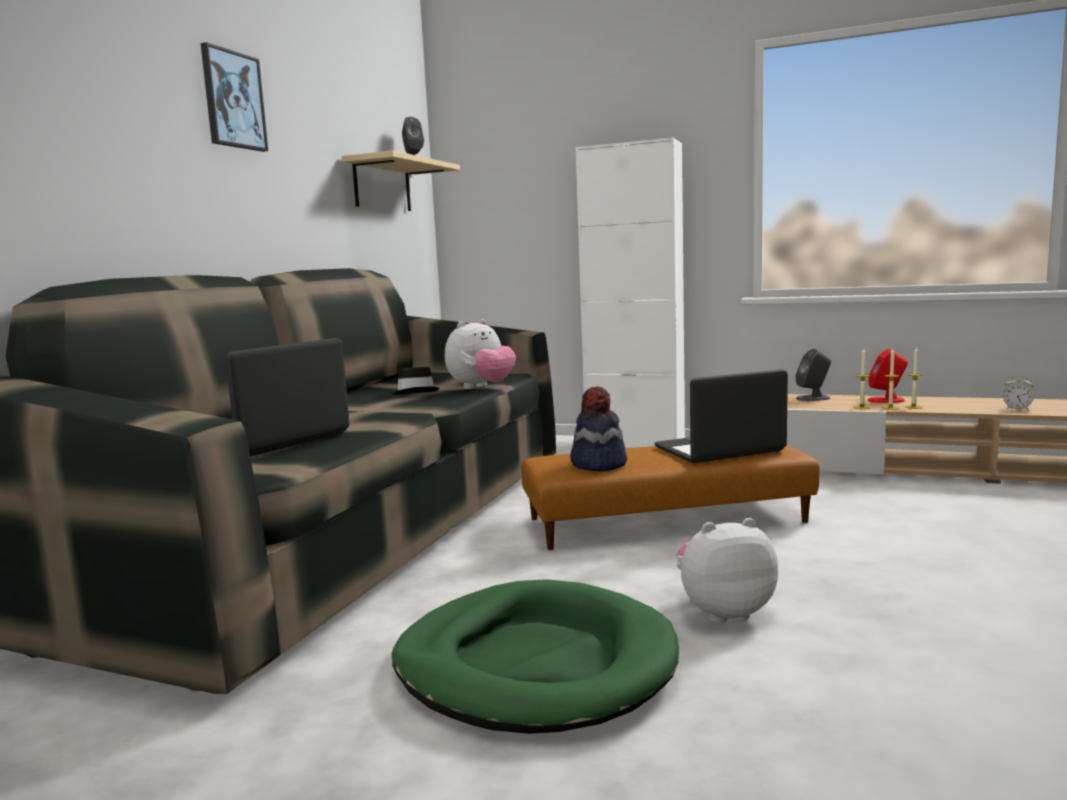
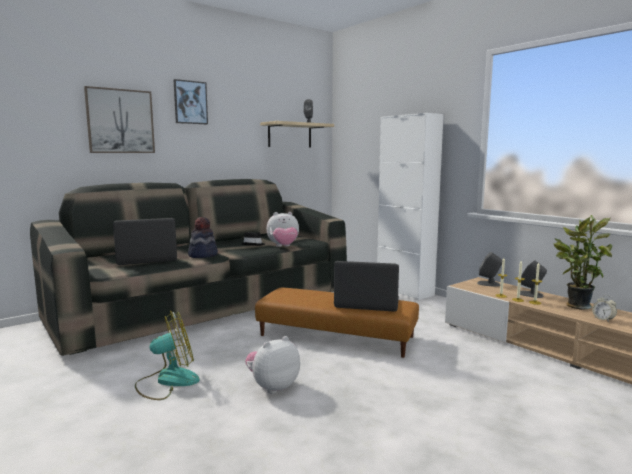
camera: 30 degrees right, 0 degrees up
green dog bed [392,579,679,734] -> fan [135,311,199,400]
hat [570,386,627,472] -> hat moved to [188,217,218,258]
plush toy [676,518,778,623] -> plush toy turned 60 degrees counterclockwise [245,336,300,394]
red speaker [868,349,908,403] -> grey speaker [520,260,547,298]
none -> picture [84,86,155,153]
none -> potted plant [553,215,612,310]

